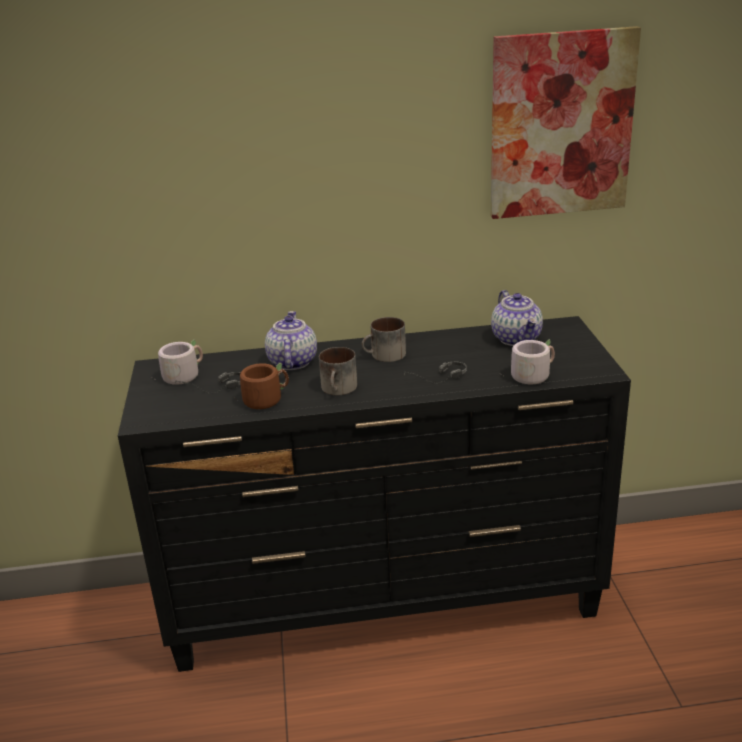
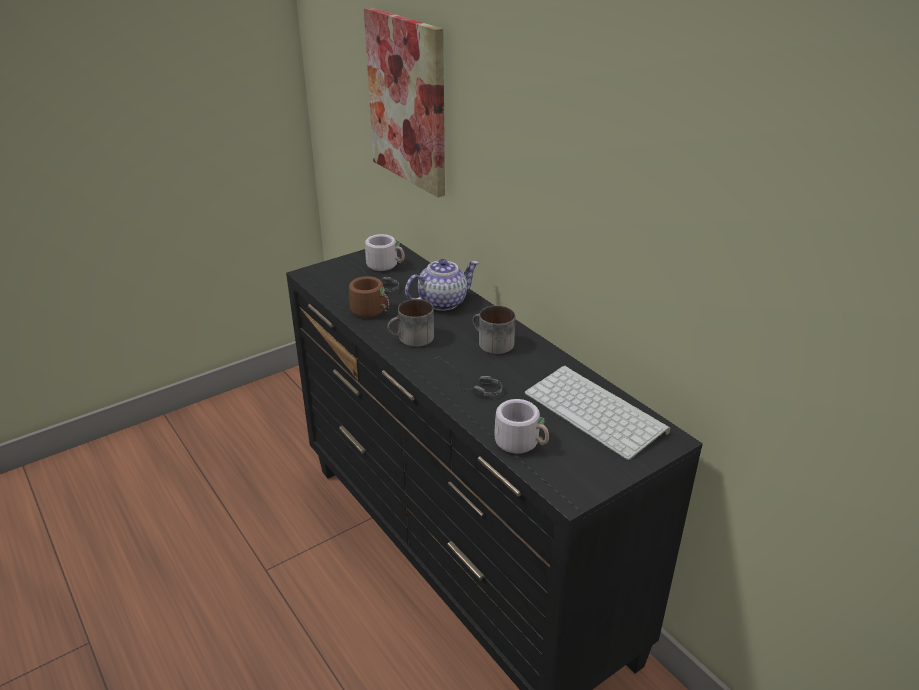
camera: 60 degrees right, 5 degrees up
picture [491,26,641,219] -> picture moved to [364,7,445,198]
teapot [491,290,543,346] -> keyboard [525,365,670,460]

